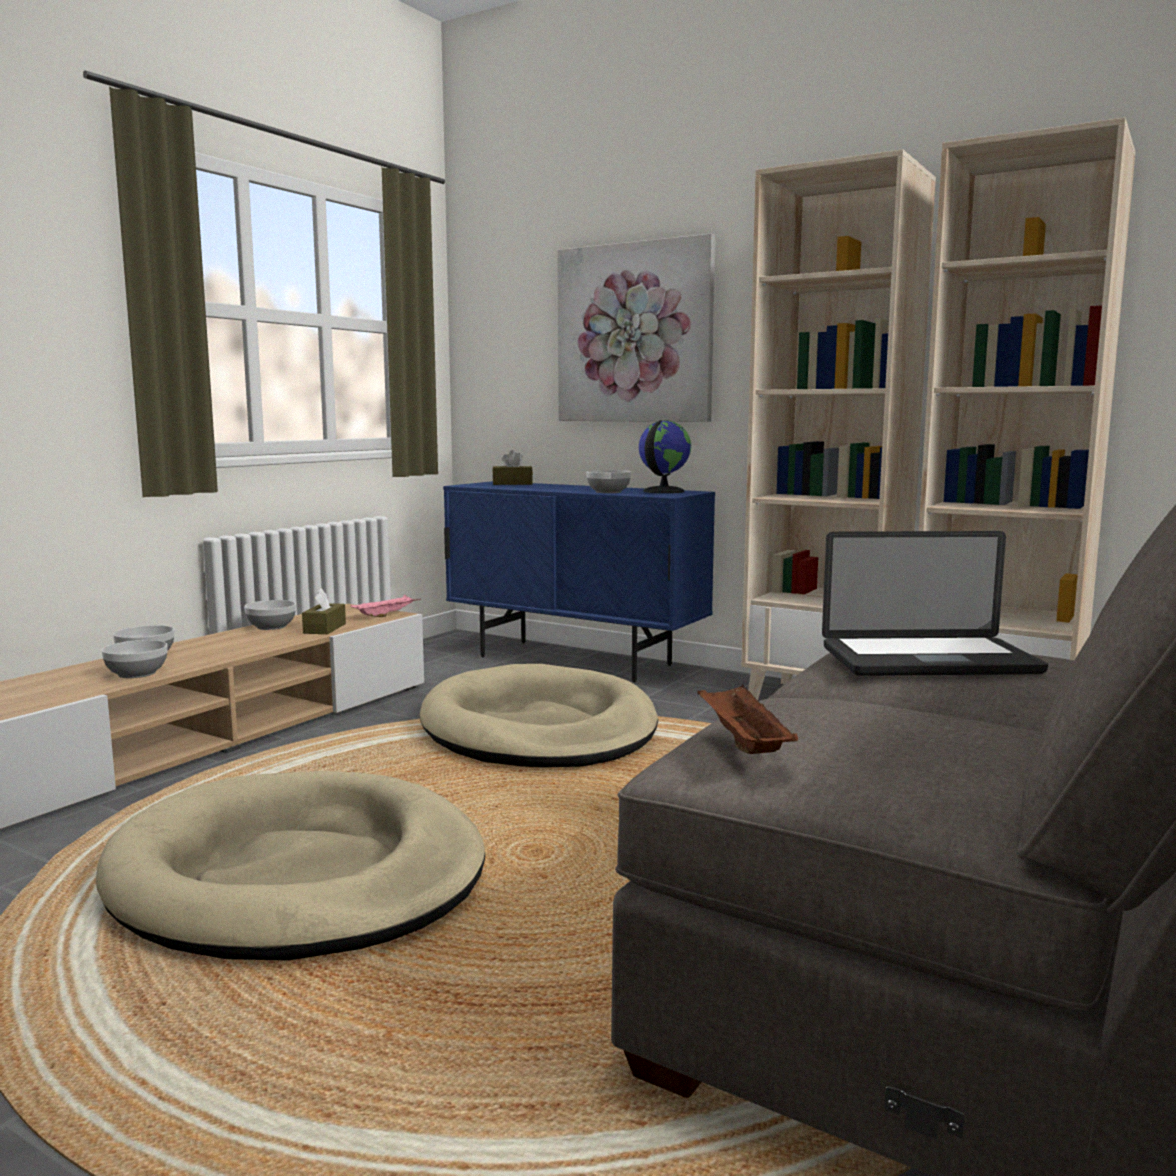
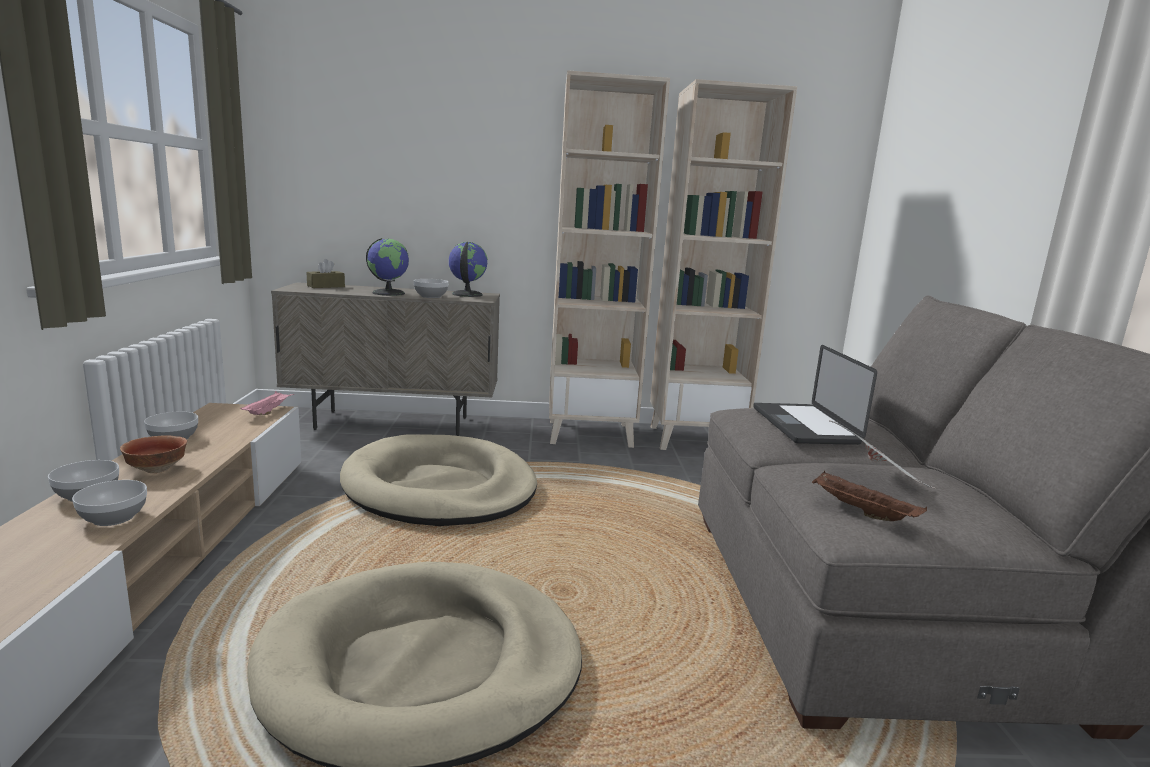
camera: 35 degrees left, 5 degrees up
brown tissue box [302,588,346,634] -> none
blue cabinet [443,481,715,683] -> beige cabinet [271,282,500,436]
picture [558,234,715,422] -> none
laptop [822,531,1048,676] -> laptop turned 120 degrees clockwise [753,345,877,445]
none -> bowl [120,435,187,473]
none -> globe [366,238,409,296]
none -> newspaper [829,420,934,488]

